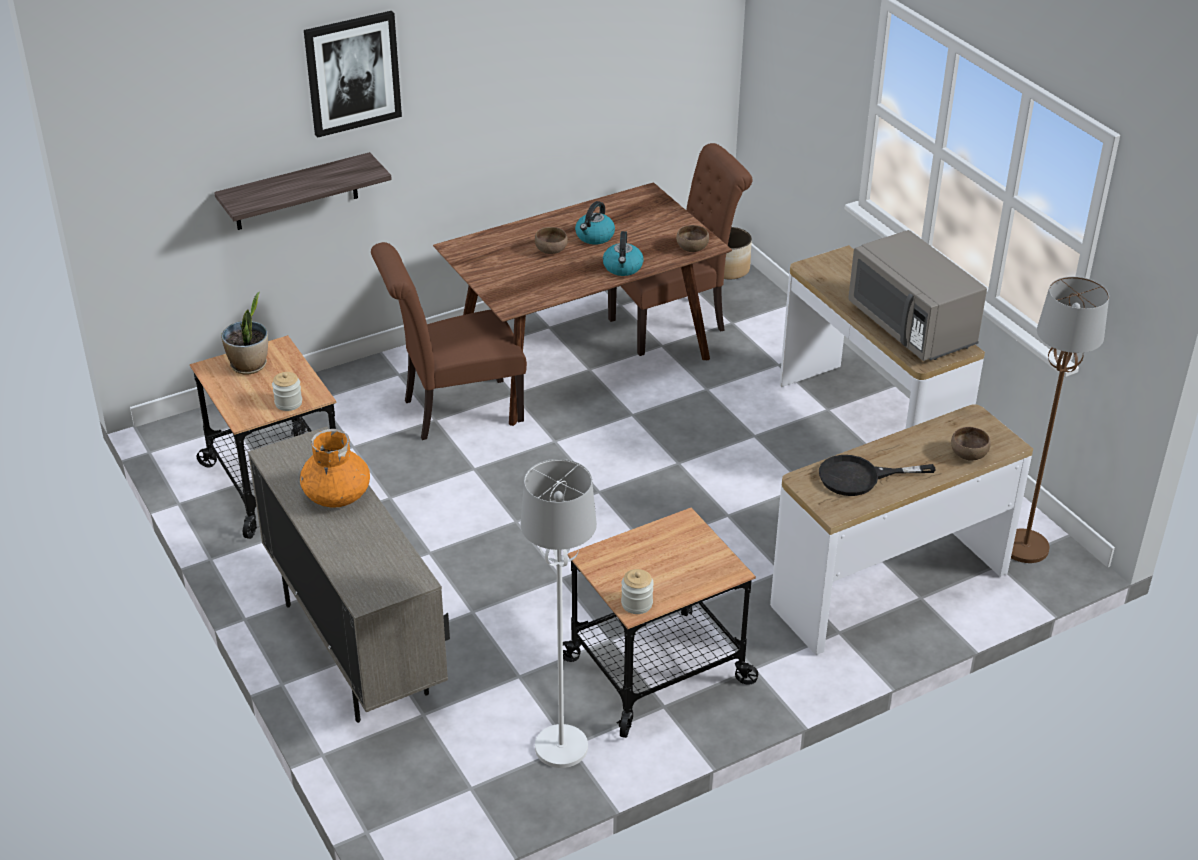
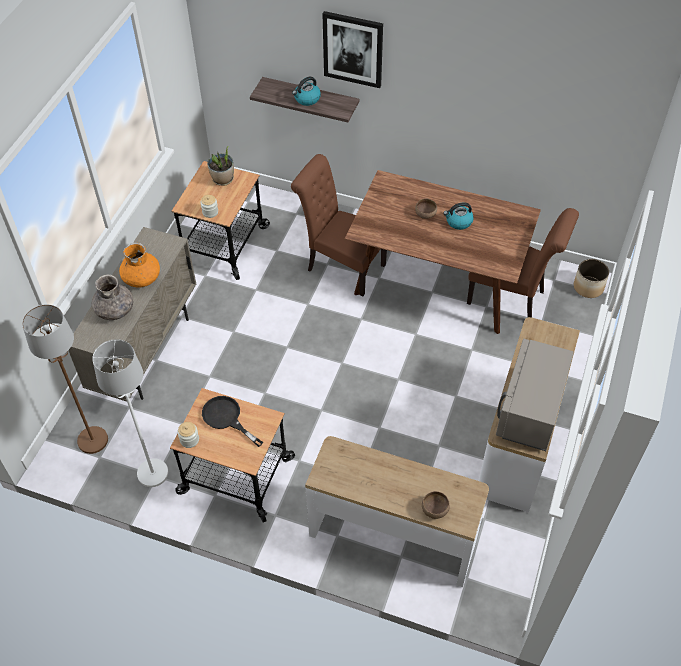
camera: 50 degrees right, 15 degrees up
kettle [603,231,644,276] -> kettle moved to [292,77,321,106]
brown bowl [676,225,709,252] -> none
black frying pan [819,455,936,496] -> black frying pan moved to [202,396,264,447]
brown floor lamp [1011,277,1109,563] -> brown floor lamp moved to [22,304,108,454]
none -> grey vase [91,275,133,320]

